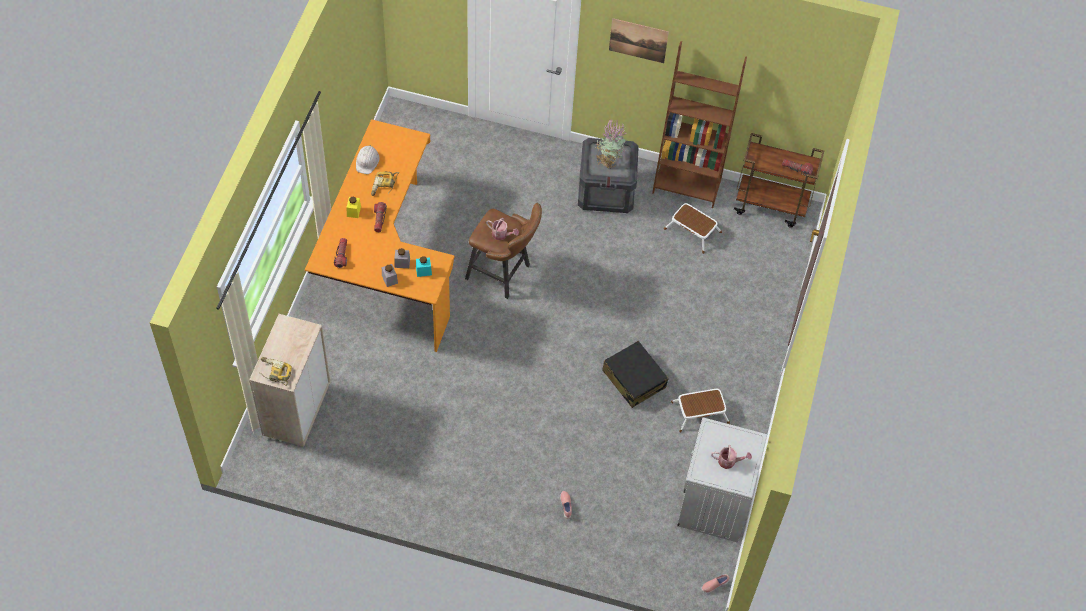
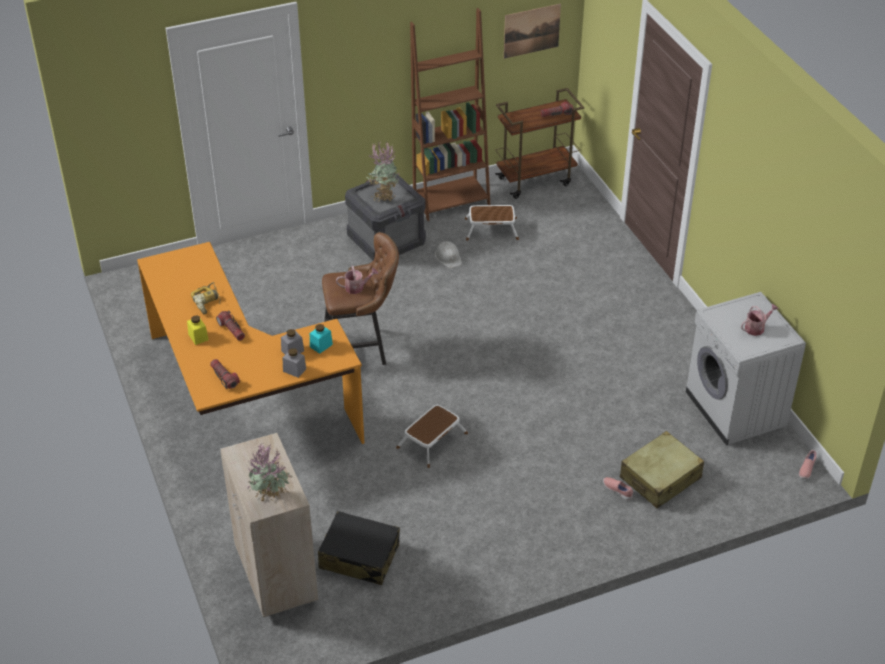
camera: 35 degrees left, 15 degrees down
power drill [260,357,292,386] -> potted plant [246,443,292,502]
white hard hat [356,145,380,174] -> white hard hat moved to [435,241,462,268]
black suitcase [602,341,669,408] -> black suitcase moved to [318,511,400,585]
picture [609,18,669,63] -> picture moved to [504,4,561,59]
brown step ladder [671,389,730,433] -> brown step ladder moved to [396,405,468,468]
none -> beige suitcase [620,431,704,509]

